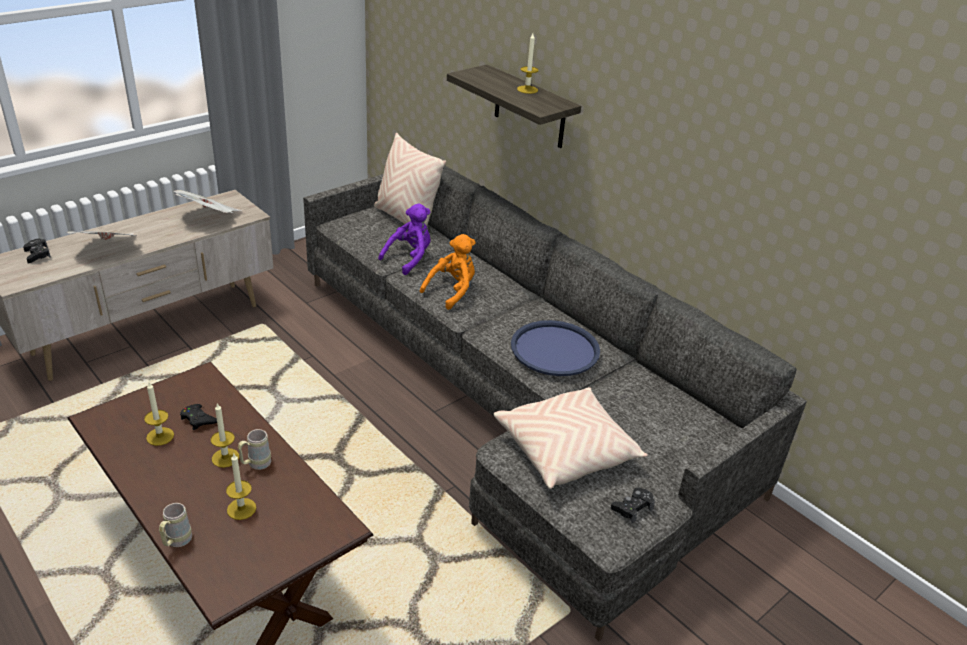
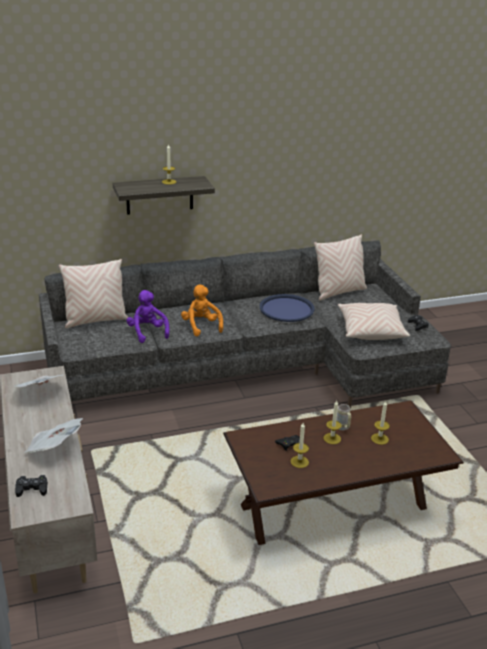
camera: 65 degrees left, 5 degrees down
beige mug [159,503,192,547] -> none
none -> beige pillow [314,234,367,301]

